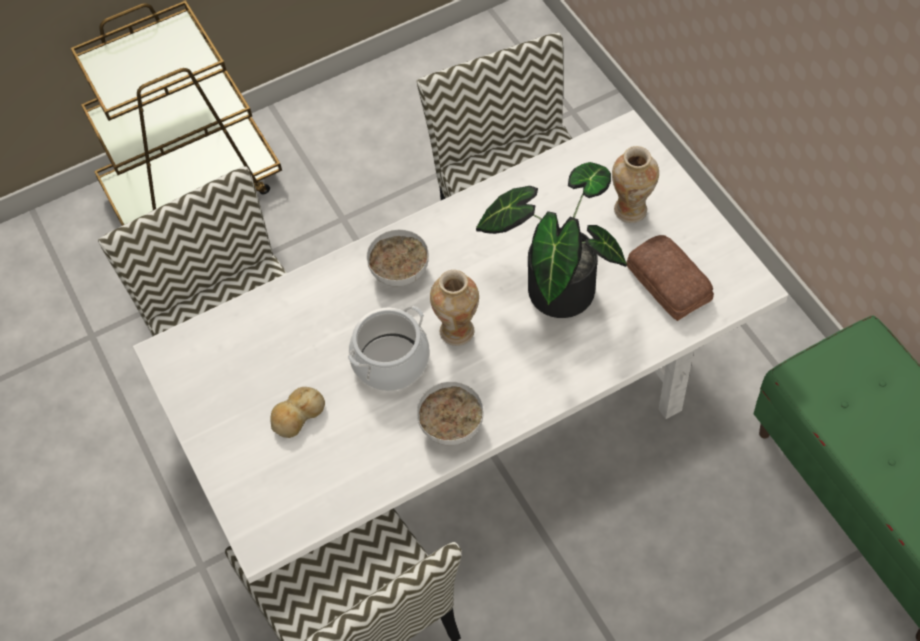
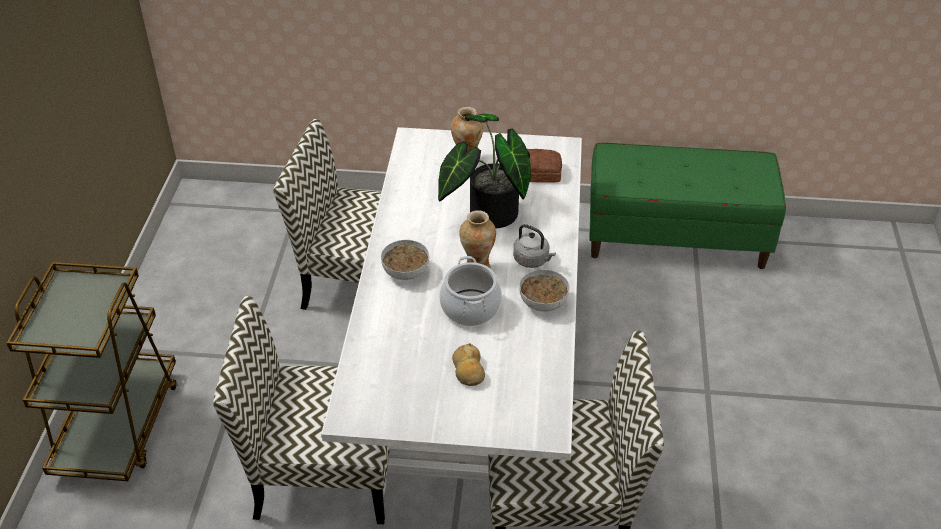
camera: 60 degrees left, 15 degrees down
none -> grey kettle [513,224,556,268]

